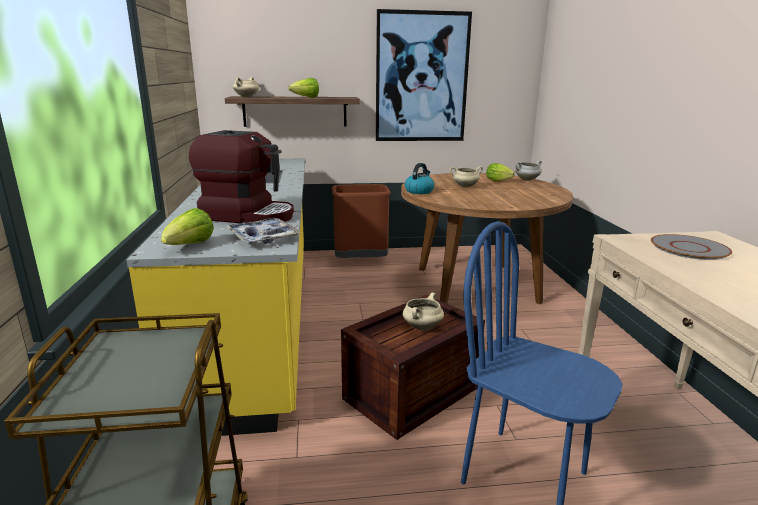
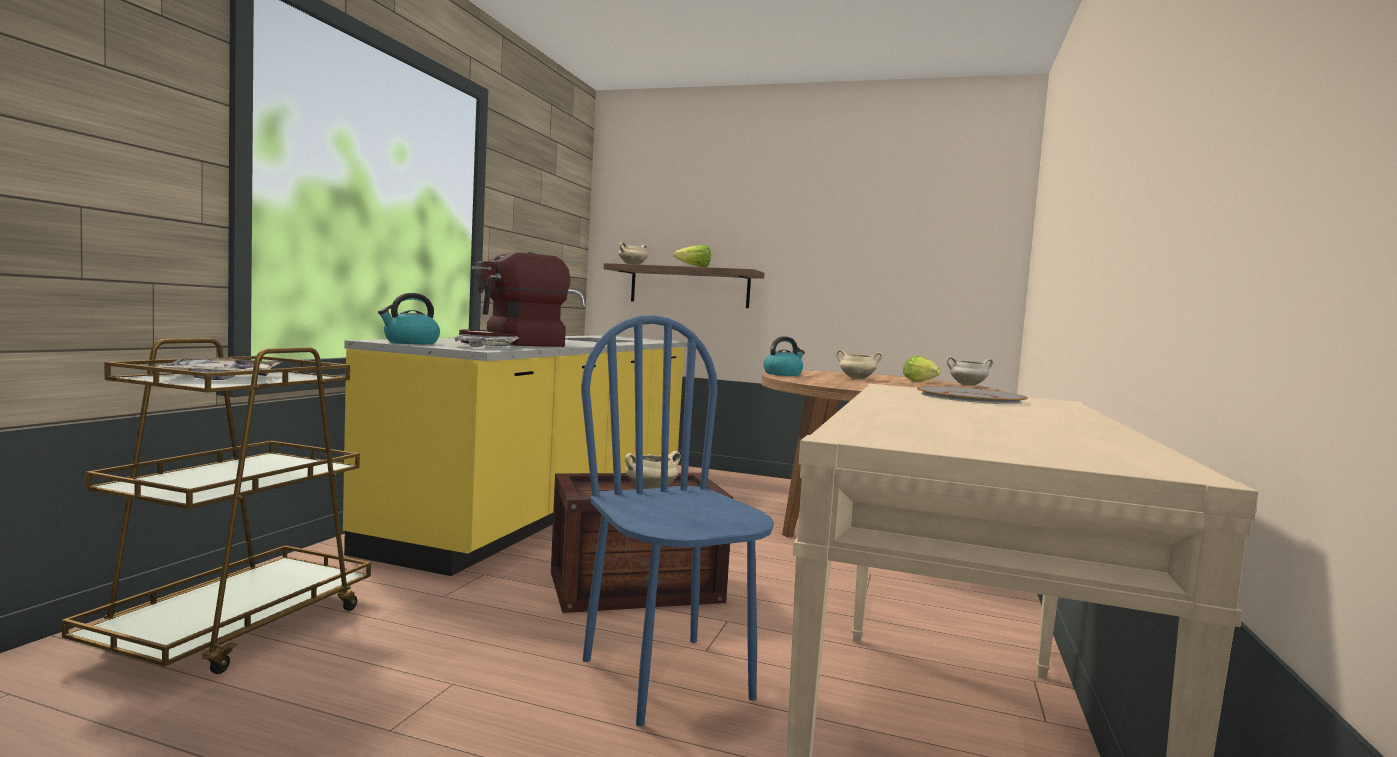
camera: 25 degrees right, 15 degrees down
lettuce [161,208,214,245] -> kettle [378,293,440,344]
coffee machine [189,130,294,223] -> coffee machine turned 105 degrees clockwise [459,252,571,347]
brown trash can [331,184,391,258] -> none
picture [376,9,472,141] -> none
none -> tray [158,358,279,380]

